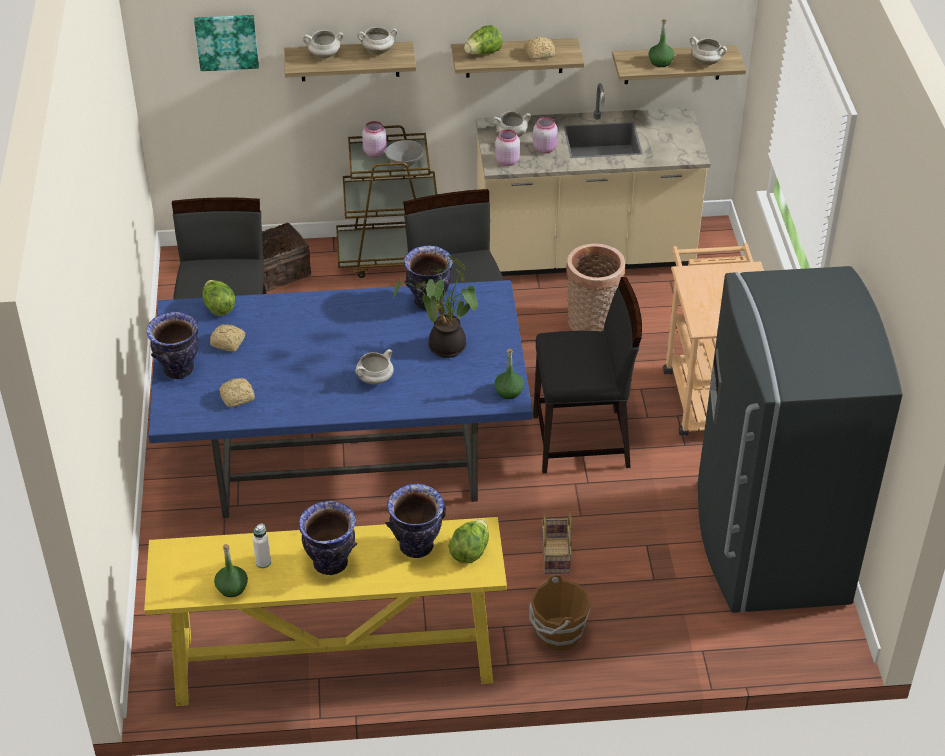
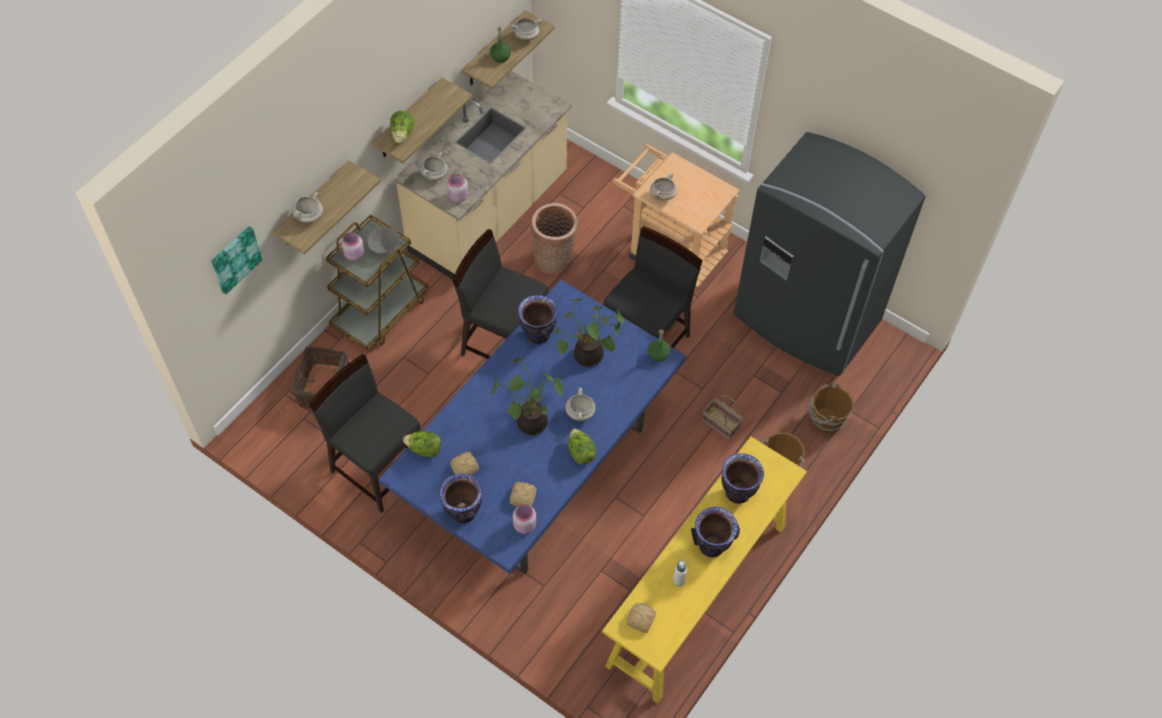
camera: 50 degrees left, 15 degrees up
green bottle [214,544,248,597] -> none
white cooking pot [357,27,397,55] -> white cooking pot moved to [650,173,677,201]
lettuce [448,519,489,564] -> lettuce moved to [568,428,596,465]
bread [525,37,555,60] -> bread moved to [626,603,656,633]
pink jar [533,117,558,153] -> pink jar moved to [513,504,536,534]
none -> potted plant [490,356,562,435]
none -> brown bucket [808,383,853,434]

